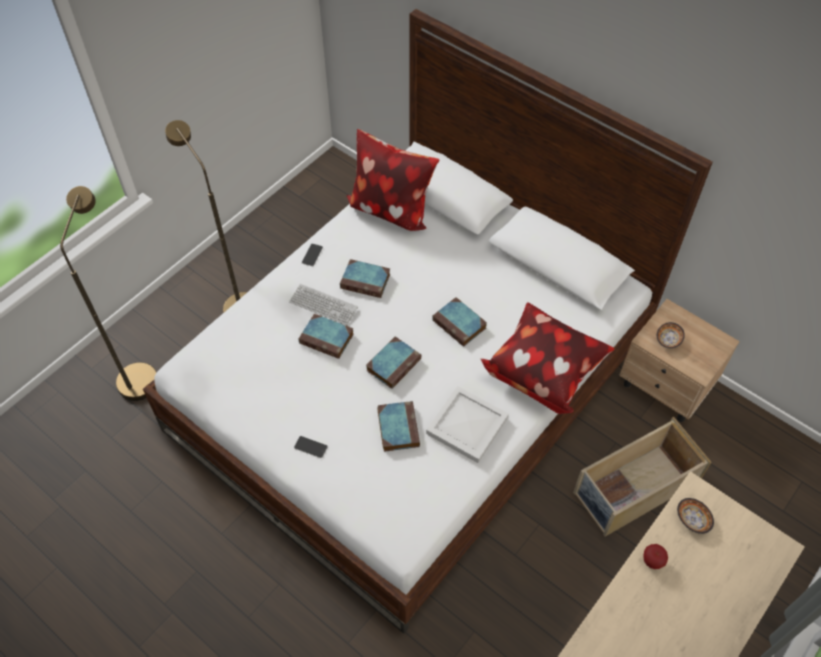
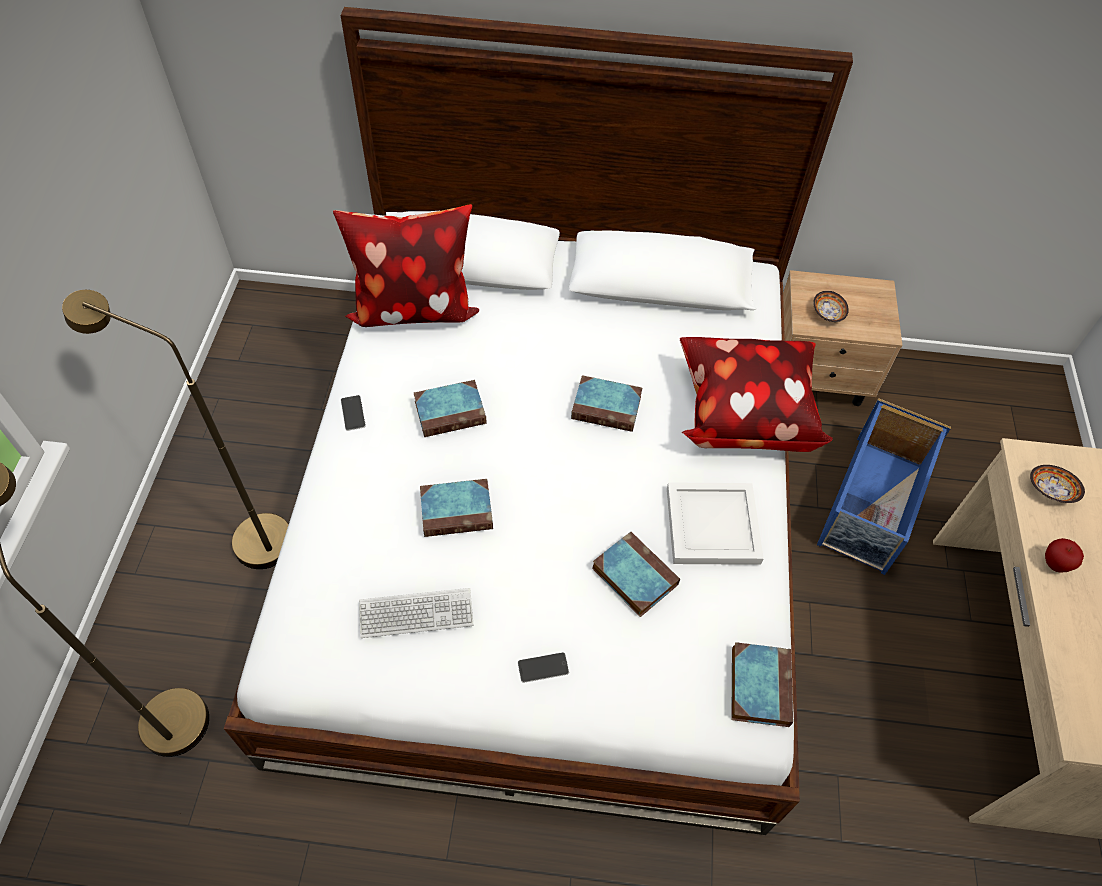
camera: 35 degrees left, 0 degrees up
keyboard [289,284,358,325] -> keyboard moved to [359,588,473,638]
book [366,336,421,389] -> book moved to [731,642,793,727]
beige storage box [573,417,711,537] -> blue storage box [817,398,951,575]

